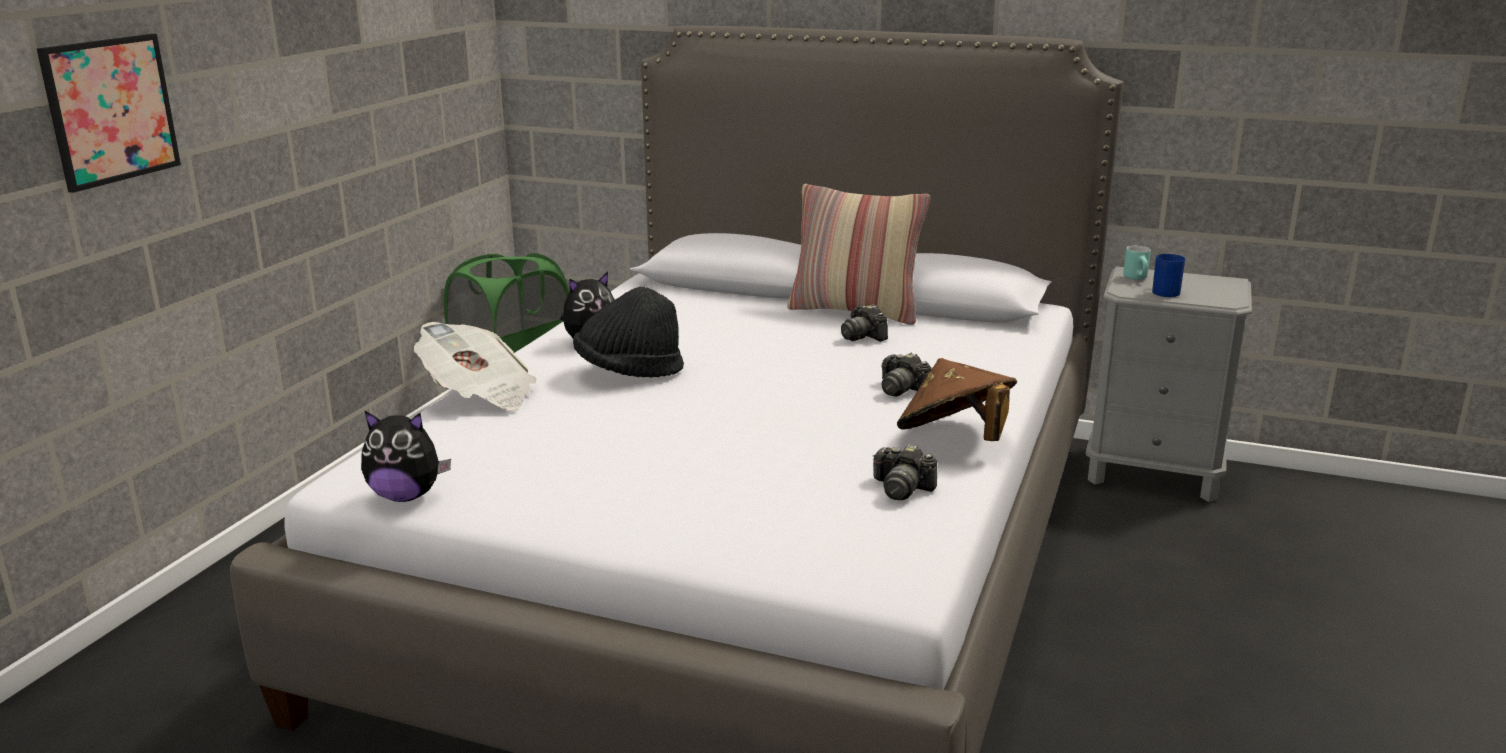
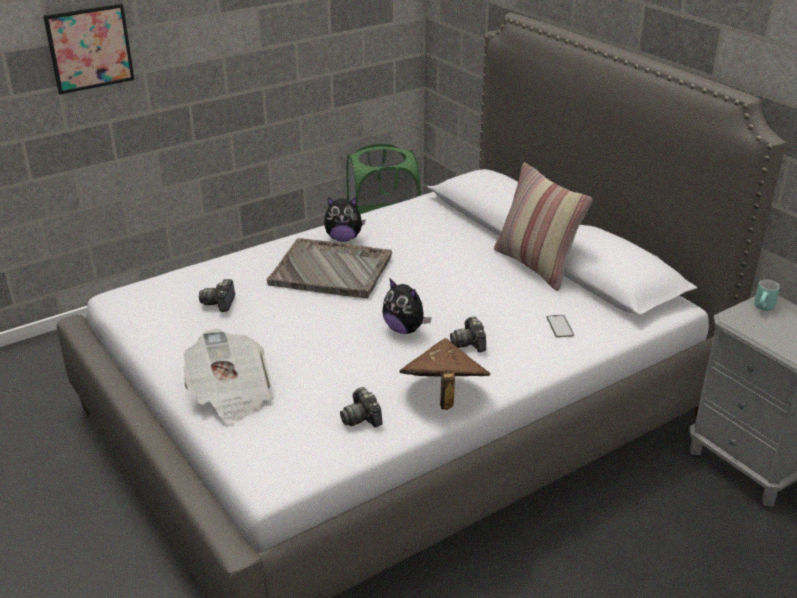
camera: 35 degrees right, 10 degrees up
plush toy [361,410,451,502] -> plush toy moved to [382,278,432,334]
newspaper [414,322,537,410] -> newspaper moved to [183,329,273,424]
black hat [573,287,684,378] -> grey tray [267,238,392,298]
camera [841,304,888,342] -> camera moved to [199,279,235,312]
blue mug [1152,254,1185,297] -> none
none -> phone [546,315,574,338]

